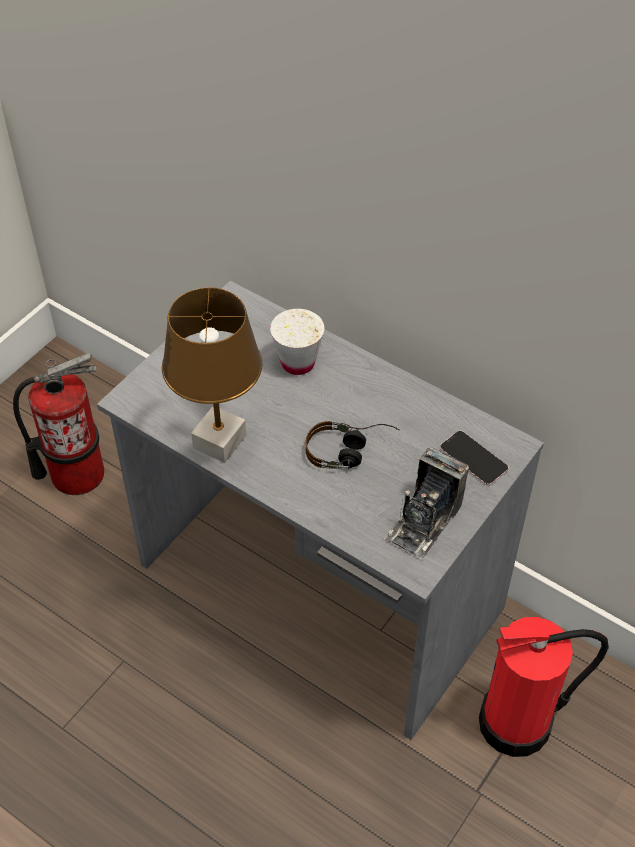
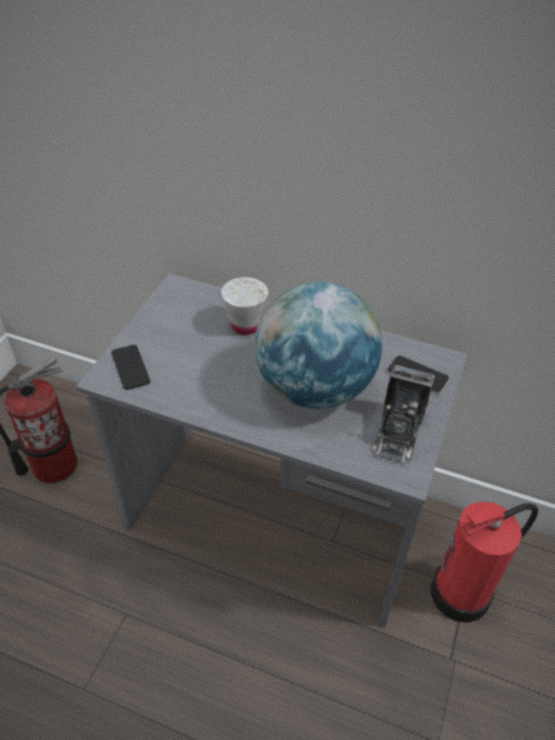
camera: 15 degrees left, 5 degrees down
brown table lamp [162,287,262,463] -> none
headphones [306,421,400,469] -> globe [255,282,382,409]
none -> phone [111,345,150,390]

